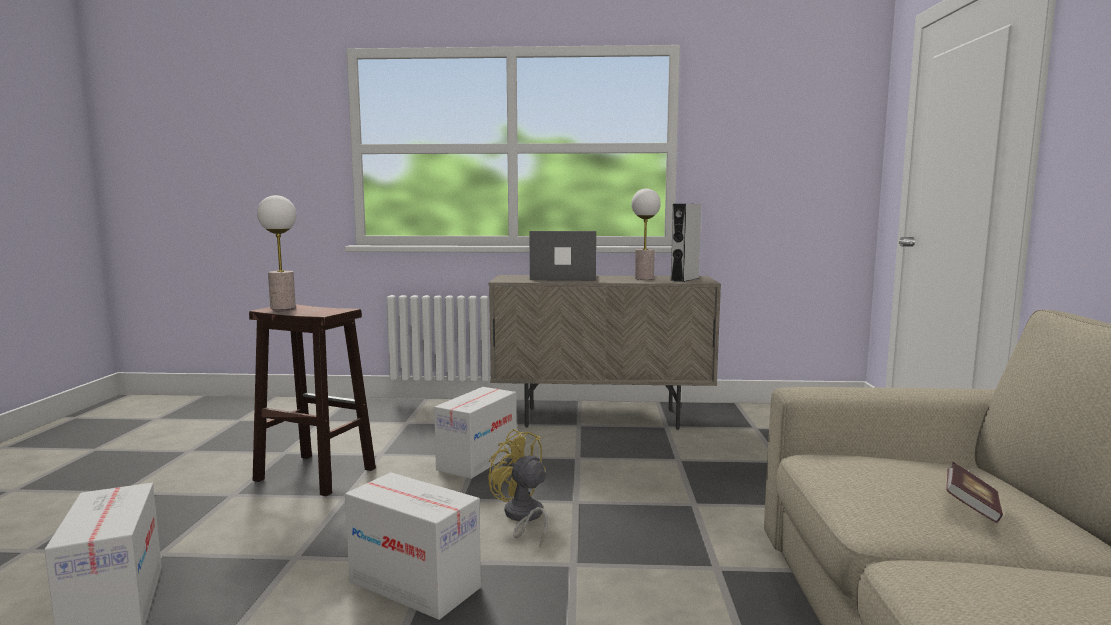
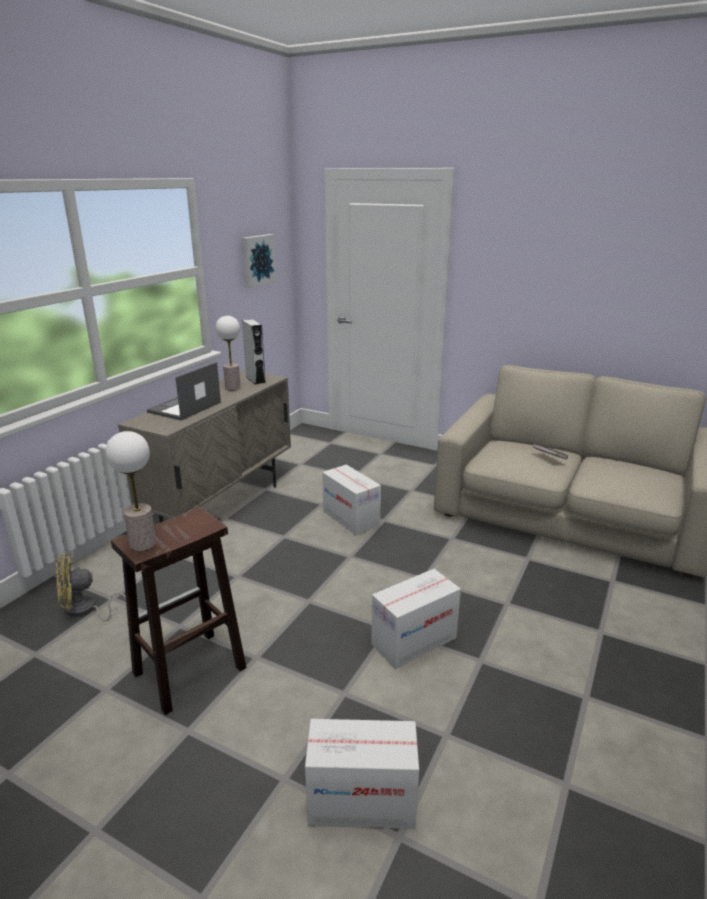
camera: 65 degrees left, 15 degrees up
cardboard box [434,387,517,479] -> cardboard box moved to [322,465,381,535]
yellow fan [488,429,548,548] -> yellow fan moved to [56,553,126,621]
none -> picture [242,234,277,288]

